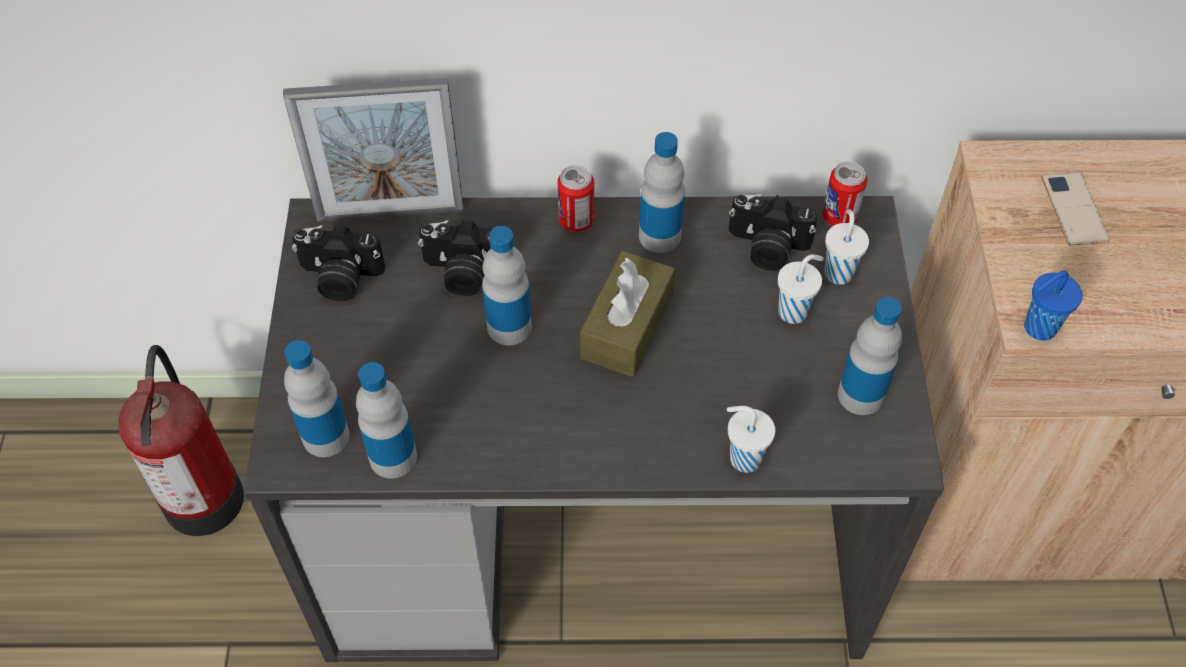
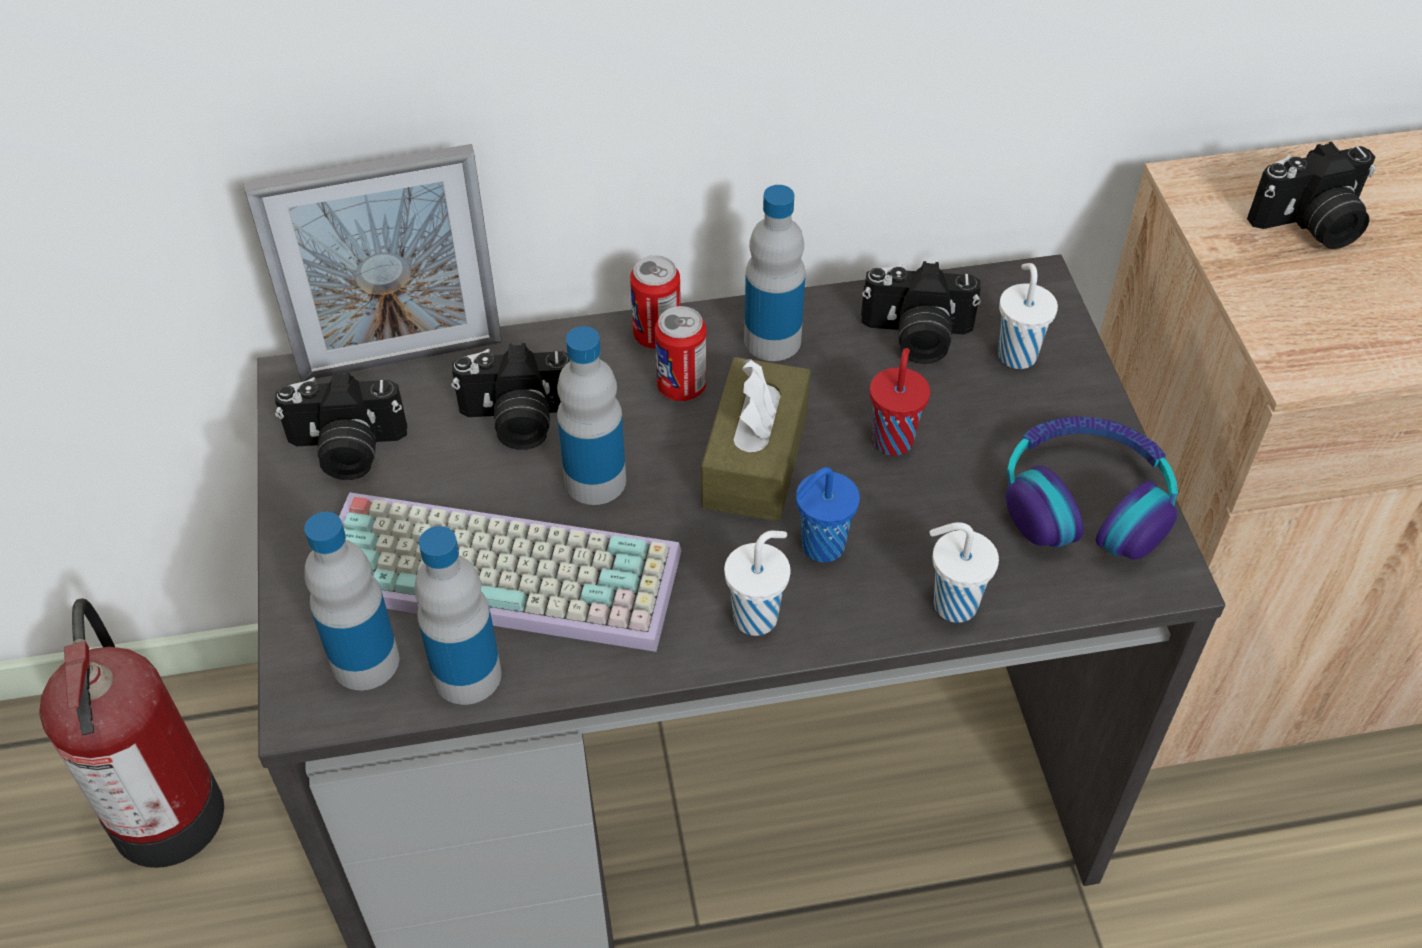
camera: 10 degrees left, 5 degrees down
white cup [778,254,824,324] -> white cup moved to [724,531,790,636]
can [822,162,867,226] -> can moved to [655,306,706,401]
bottle [838,297,902,415] -> headphones [1006,416,1178,560]
blue cup [1024,271,1083,341] -> blue cup moved to [795,467,860,562]
phone [1042,172,1110,246] -> camera [1247,142,1376,249]
none -> keyboard [310,492,682,652]
none -> red cup [870,348,930,456]

